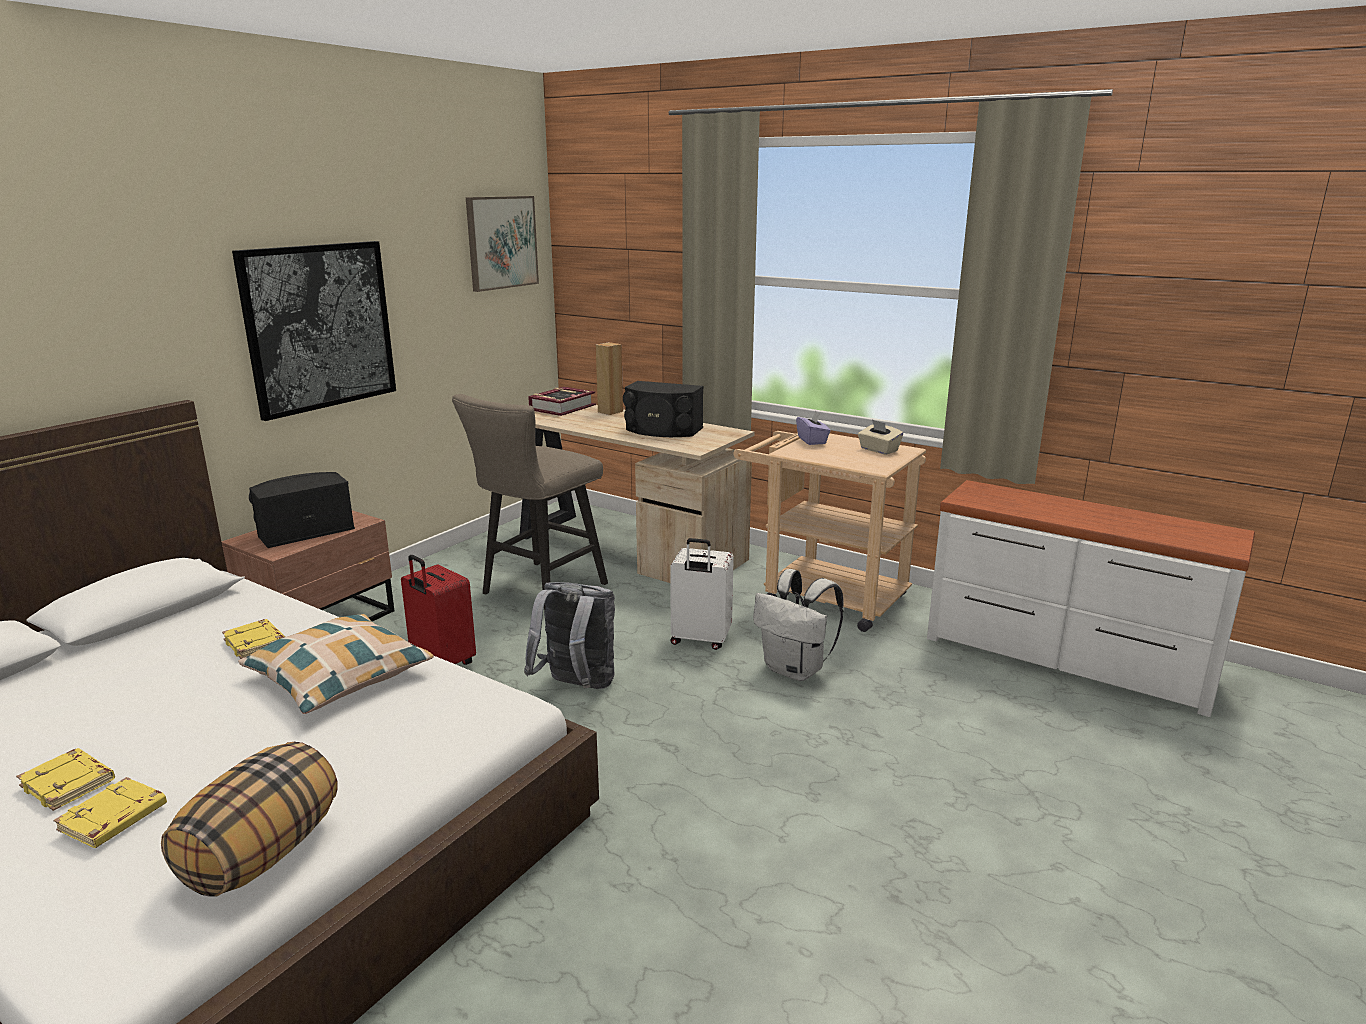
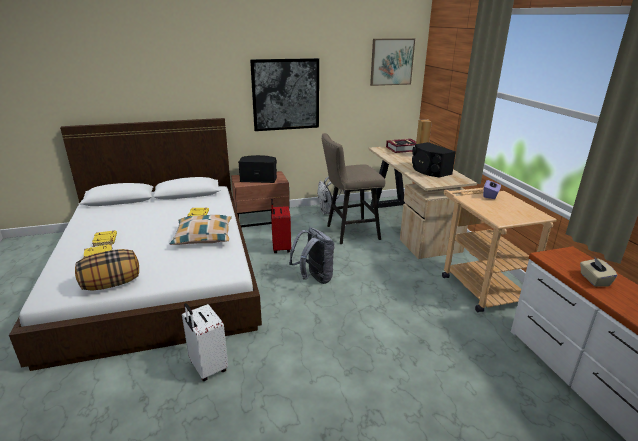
camera: 40 degrees right, 5 degrees up
white suitcase [670,538,734,650] -> white suitcase moved to [182,303,228,381]
white backpack [753,569,843,681] -> white backpack moved to [317,176,345,215]
beige tissue box [858,420,903,455] -> beige tissue box moved to [580,256,618,287]

